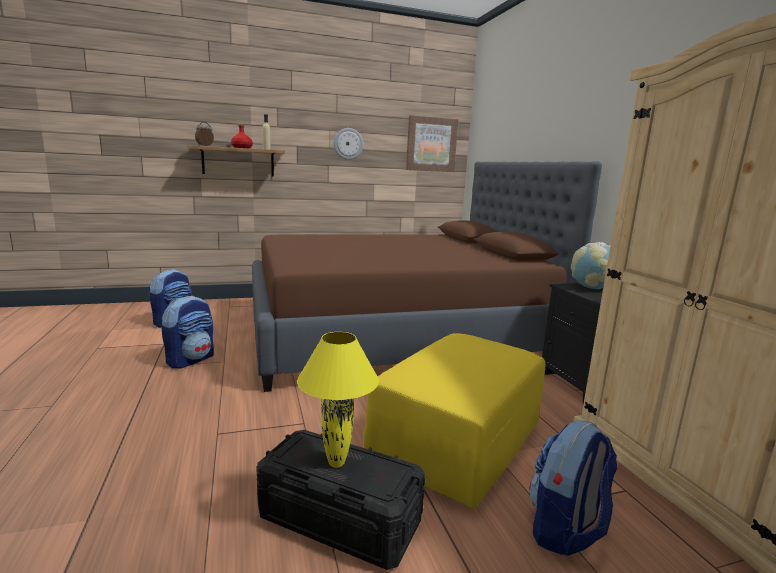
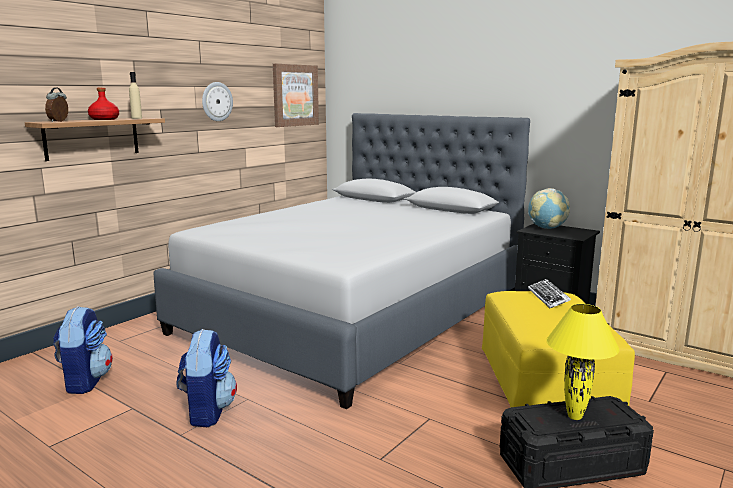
camera: 35 degrees left, 0 degrees up
brown bed [252,161,602,392] -> grey bed [153,113,530,409]
backpack [529,420,618,556] -> none
none -> keyboard [528,279,571,308]

